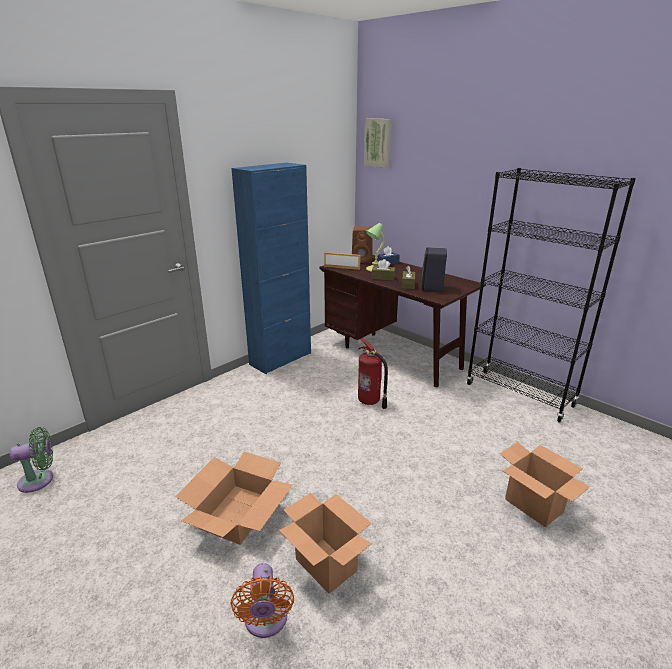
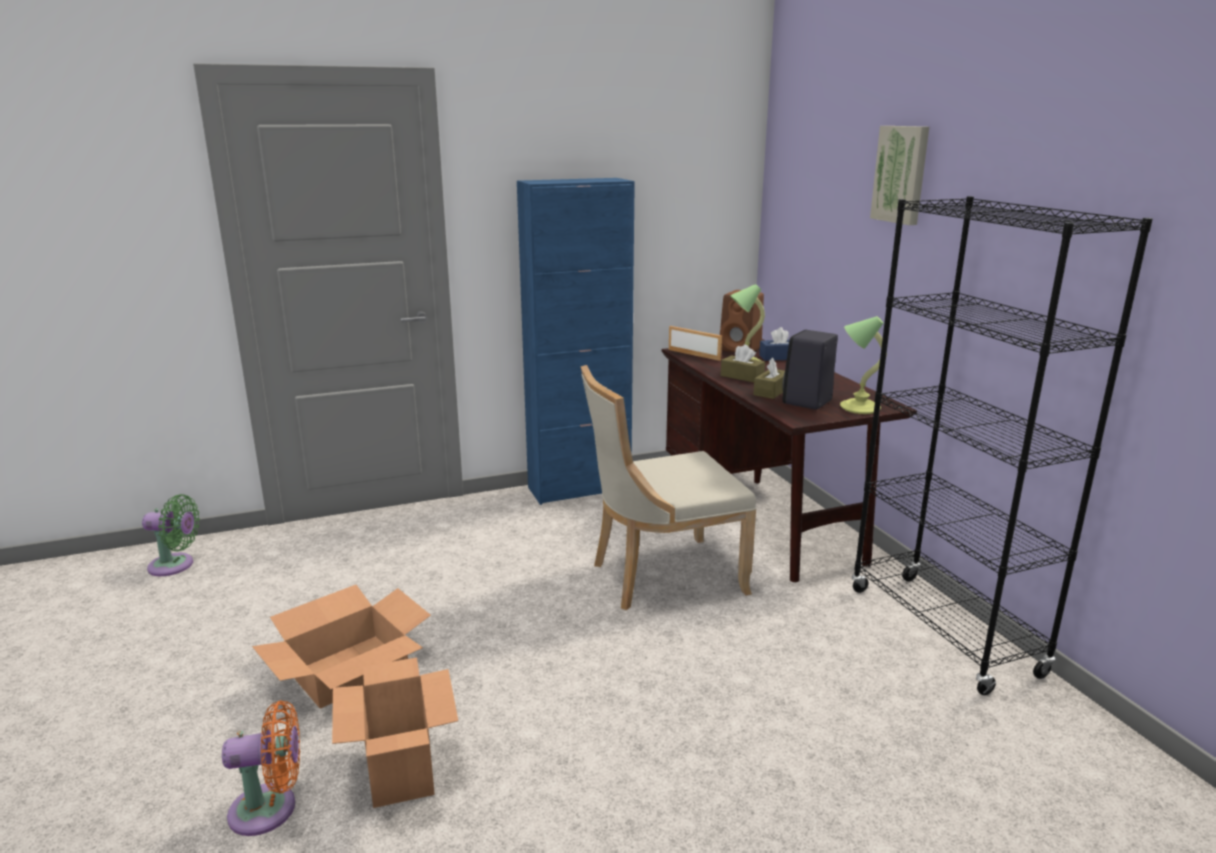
camera: 25 degrees right, 5 degrees down
orange fan [230,563,294,638] -> orange fan turned 120 degrees counterclockwise [222,701,300,836]
fire extinguisher [358,338,388,409] -> beige chair [581,365,756,610]
picture [364,118,392,168] -> picture moved to [870,126,929,225]
cardboard box [499,442,590,527] -> none
none -> table lamp [840,316,887,414]

